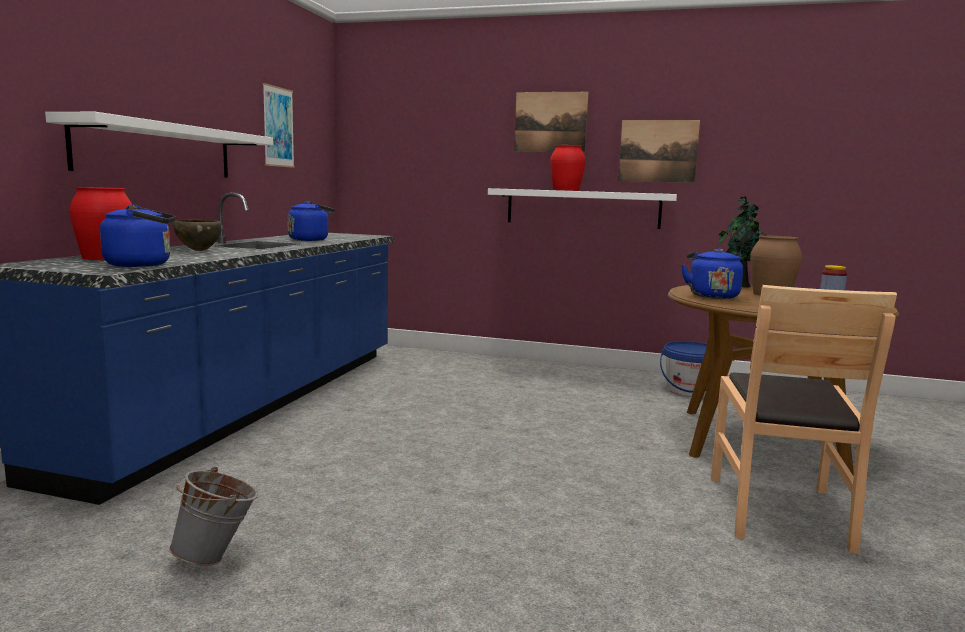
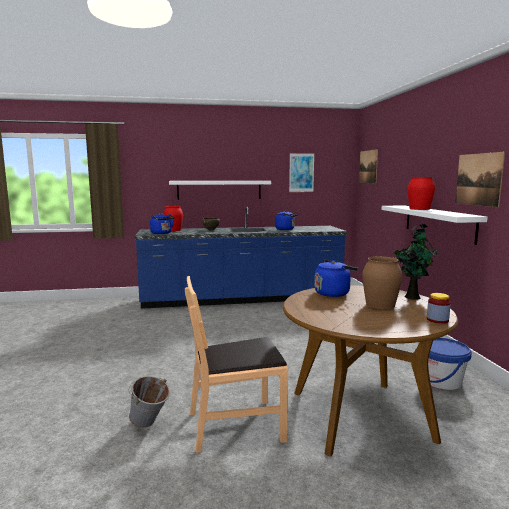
camera: 65 degrees right, 0 degrees up
grey bucket [169,467,258,566] -> grey bucket moved to [129,376,170,428]
picture [514,92,588,153] -> picture moved to [359,149,378,183]

